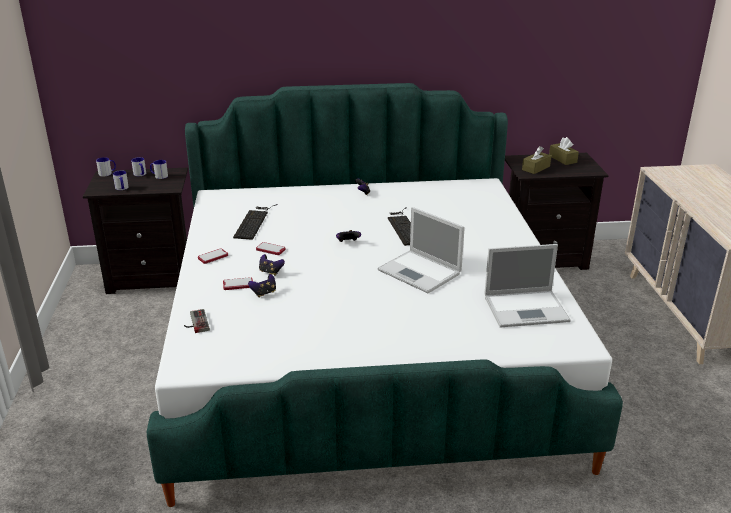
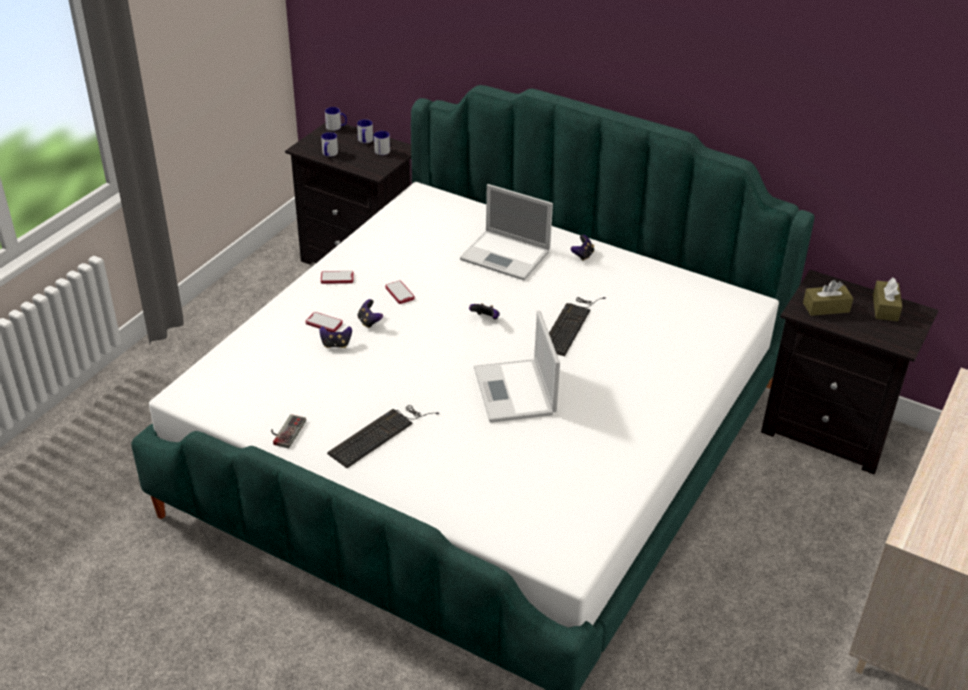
camera: 35 degrees right, 10 degrees up
game controller [184,309,210,333] -> game controller moved to [271,414,306,448]
keyboard [233,204,278,240] -> keyboard moved to [327,405,439,468]
laptop [484,244,571,328] -> laptop moved to [460,184,553,281]

